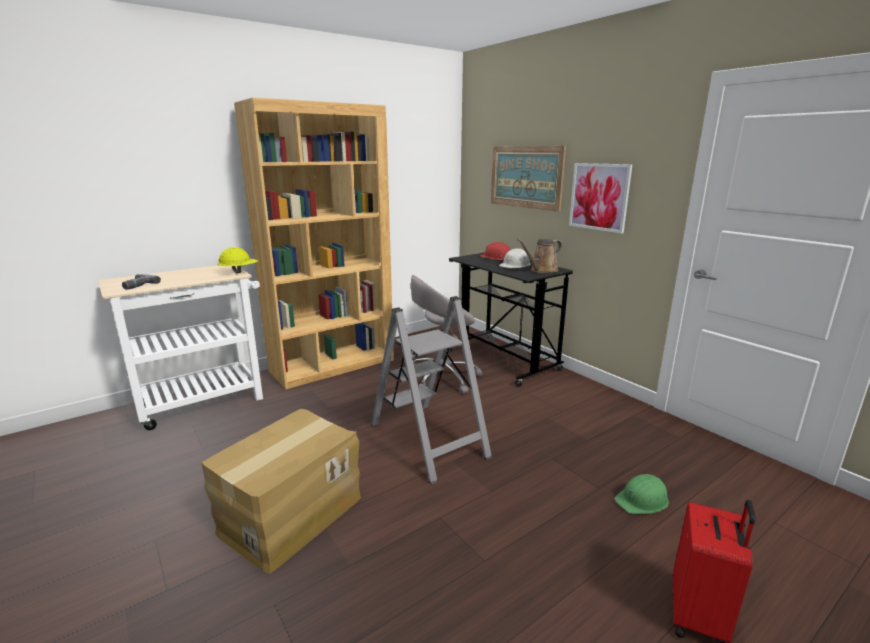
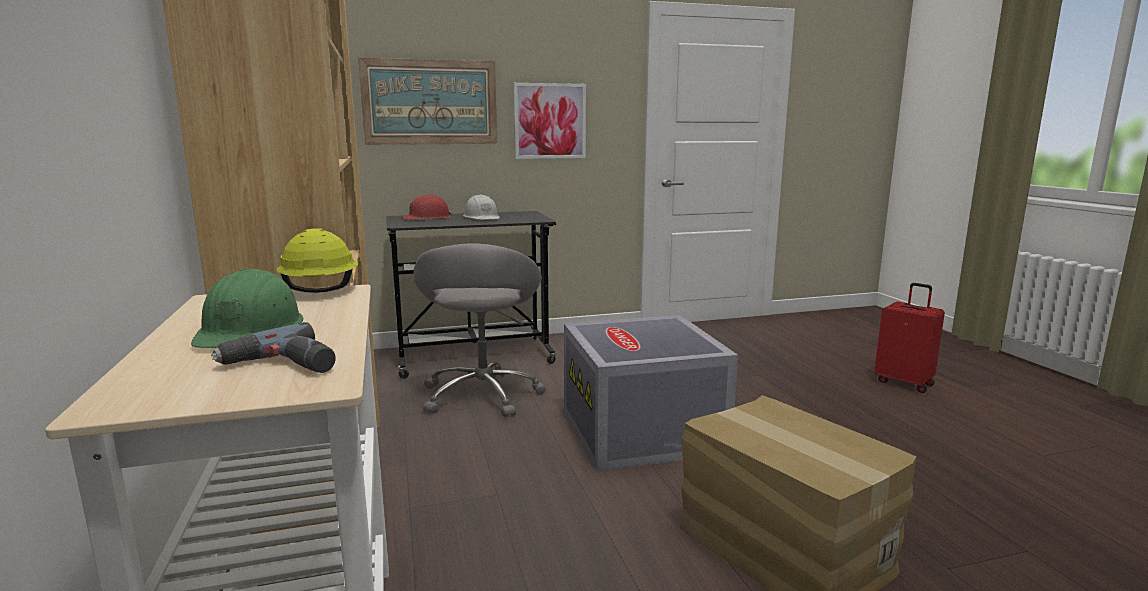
camera: 70 degrees left, 5 degrees down
grey step ladder [371,296,492,484] -> grey storage box [564,315,738,471]
brown watering can [517,239,562,273] -> none
green hard hat [615,474,669,514] -> green hard hat moved to [191,269,304,348]

